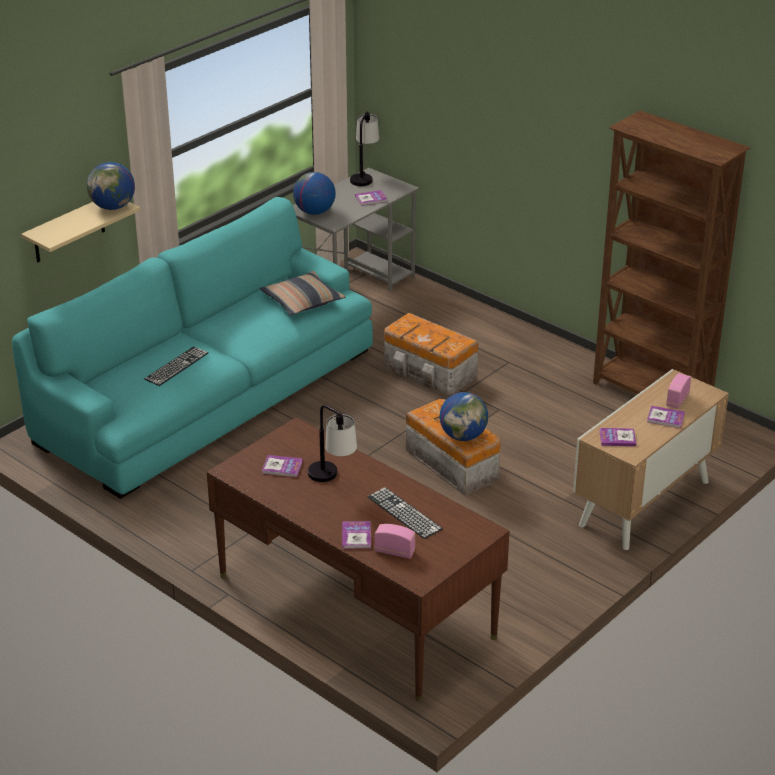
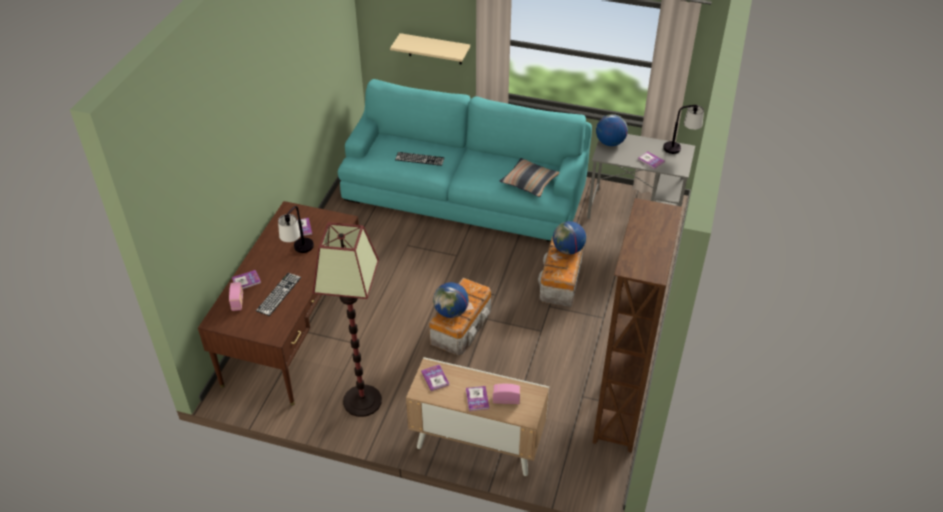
camera: 65 degrees right, 10 degrees up
globe [87,162,135,210] -> globe moved to [553,221,586,255]
none -> floor lamp [313,222,382,417]

